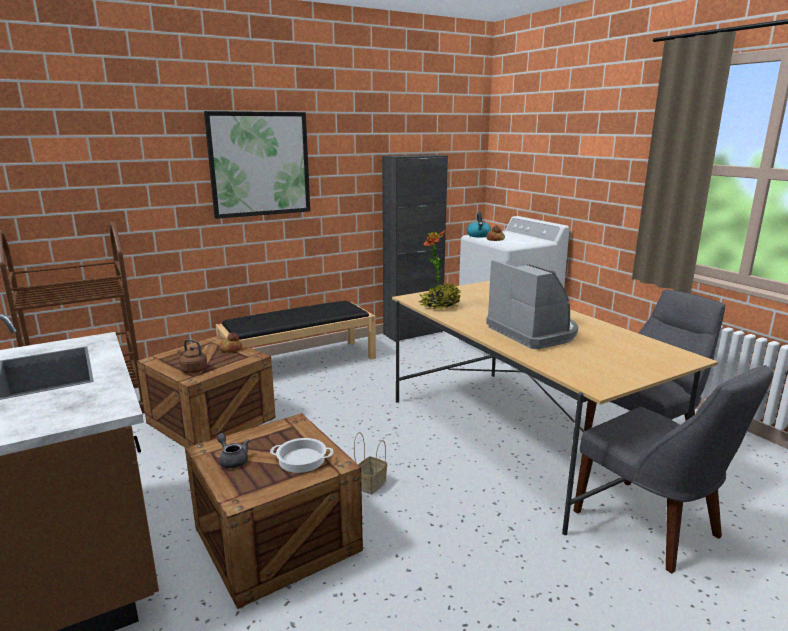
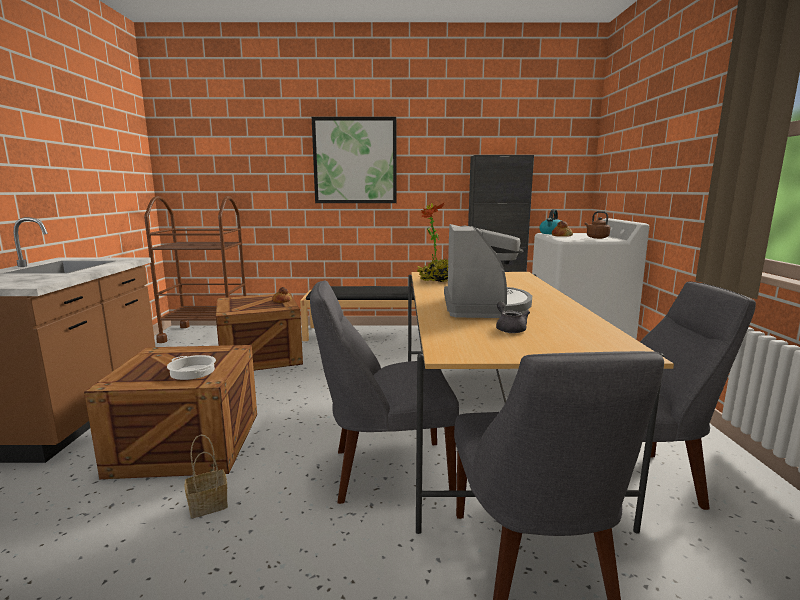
camera: 30 degrees right, 5 degrees down
brown kettle [178,339,207,373] -> brown kettle moved to [585,211,610,239]
grey teapot [217,433,249,468] -> grey teapot moved to [496,301,530,333]
basket [354,432,387,495] -> basket moved to [185,435,228,518]
none -> grey chair [310,280,459,504]

